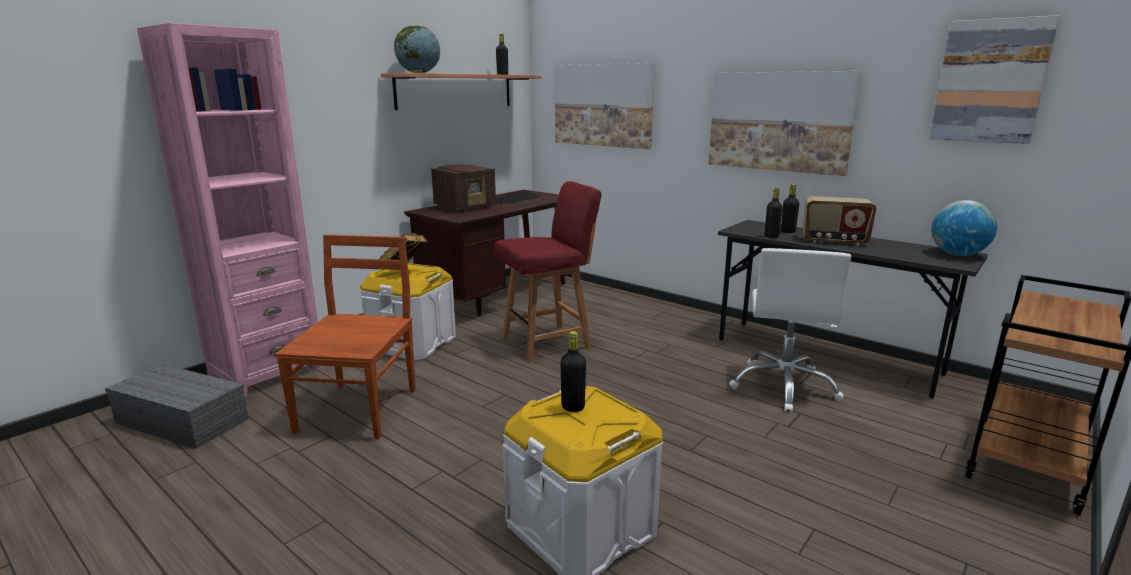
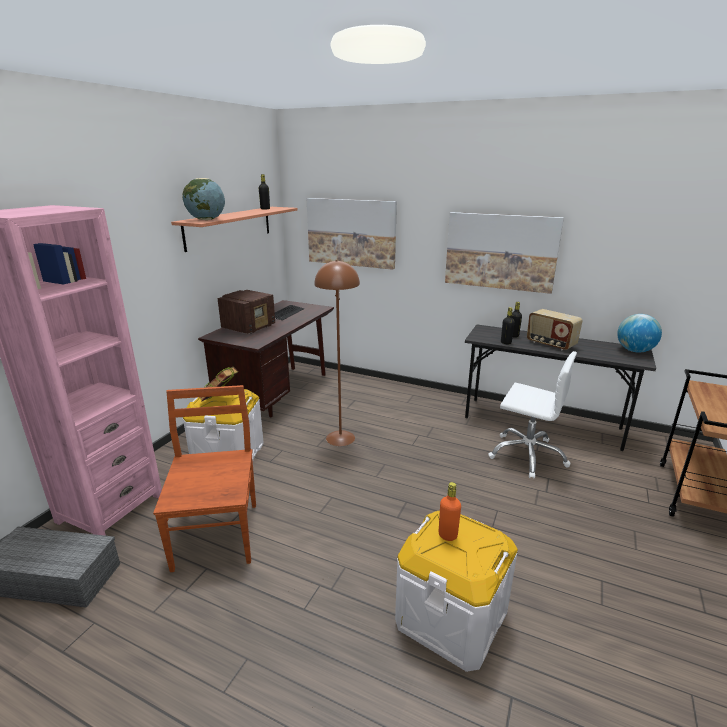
camera: 15 degrees left, 5 degrees up
red chair [495,181,602,362] -> brown floor lamp [314,260,360,446]
black bottle [561,331,586,412] -> orange bottle [439,482,461,541]
white office chair [730,248,851,412] -> white office chair turned 60 degrees counterclockwise [488,351,577,479]
radio [803,196,876,246] -> radio turned 45 degrees clockwise [527,309,583,350]
picture [929,15,1060,144] -> none

